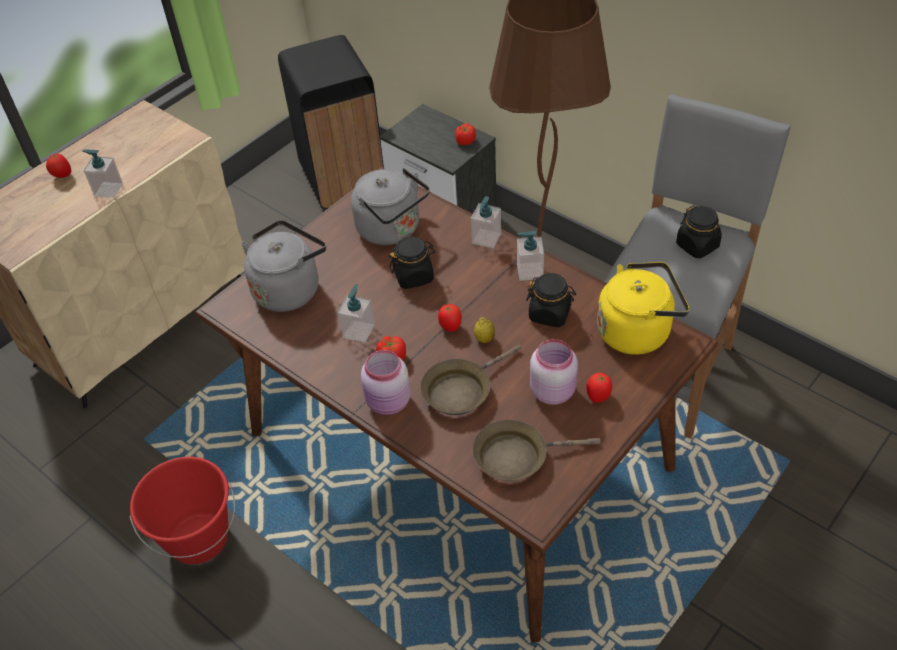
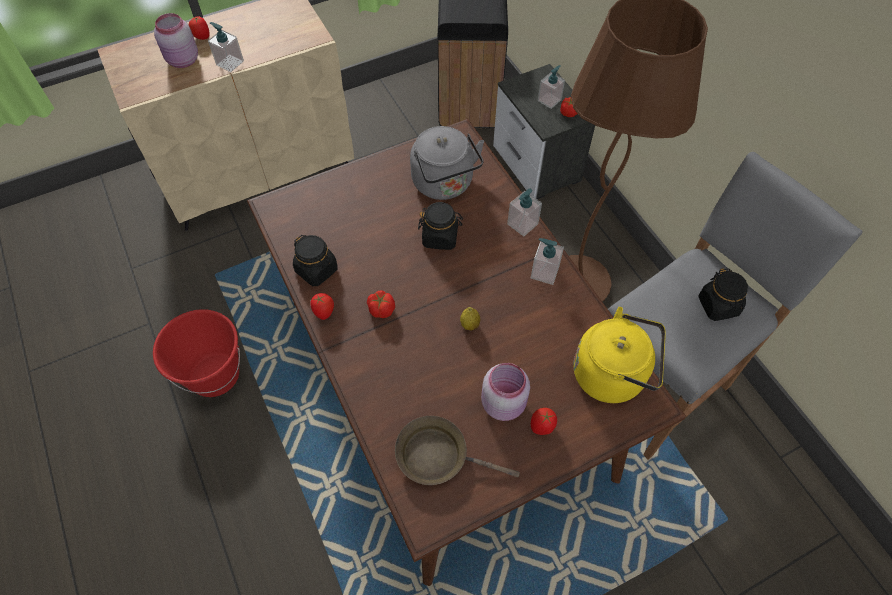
camera: 20 degrees right, 10 degrees up
grey kettle [241,220,326,312] -> none
soap dispenser [338,284,375,343] -> soap dispenser moved to [538,65,565,109]
pink jar [361,350,411,415] -> pink jar moved to [154,13,198,68]
brown frying pan [420,345,522,415] -> none
tomato [438,304,462,332] -> tomato moved to [310,293,334,320]
black jar [526,273,576,327] -> black jar moved to [293,235,338,286]

